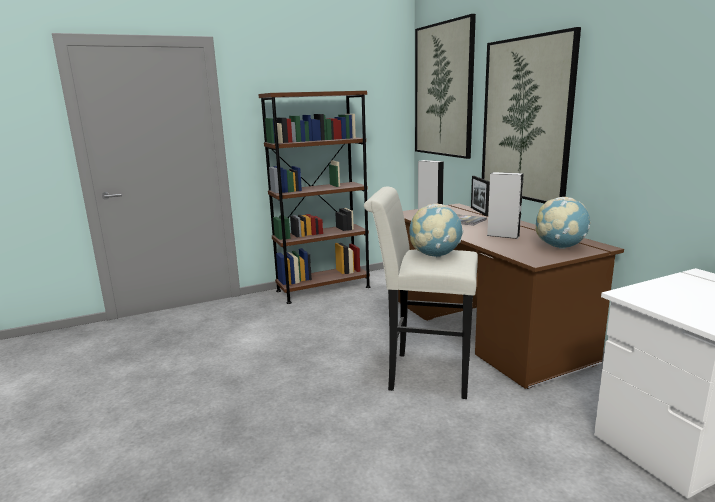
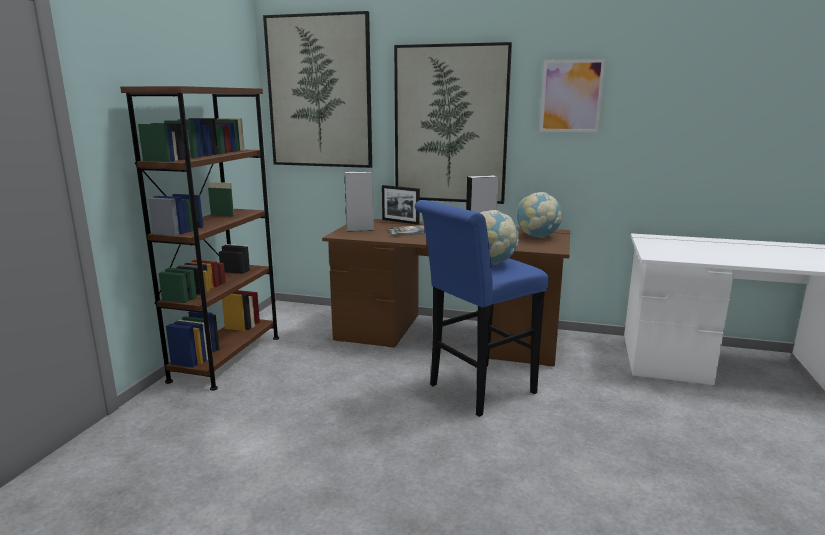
camera: 50 degrees left, 0 degrees up
white stool [364,187,478,399] -> blue stool [415,200,549,417]
none -> picture [540,59,605,133]

